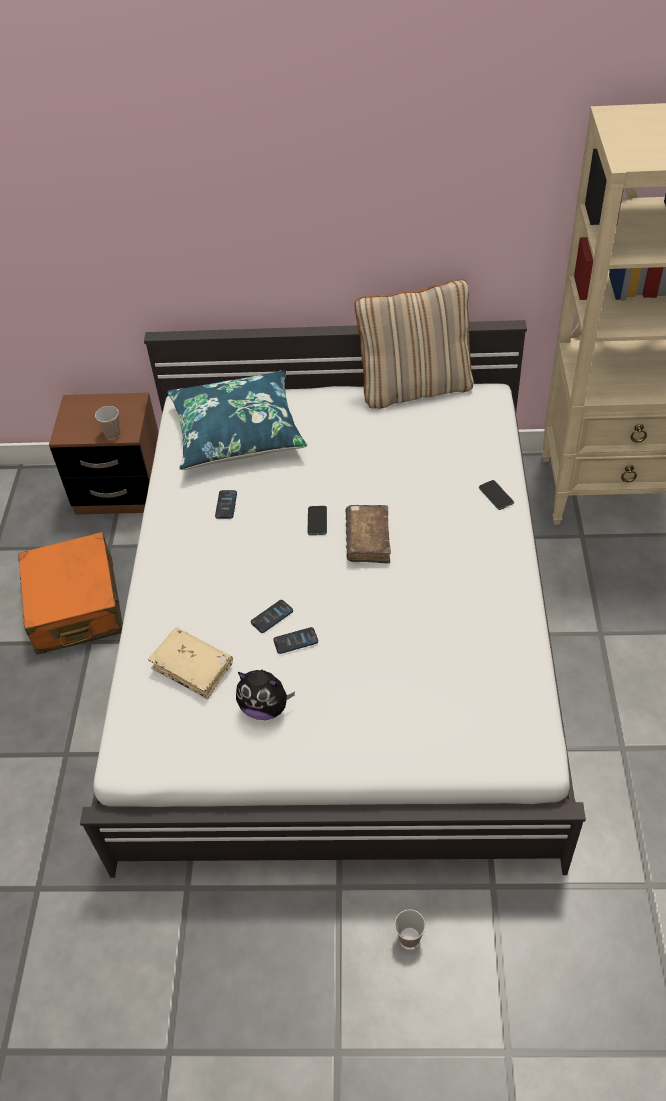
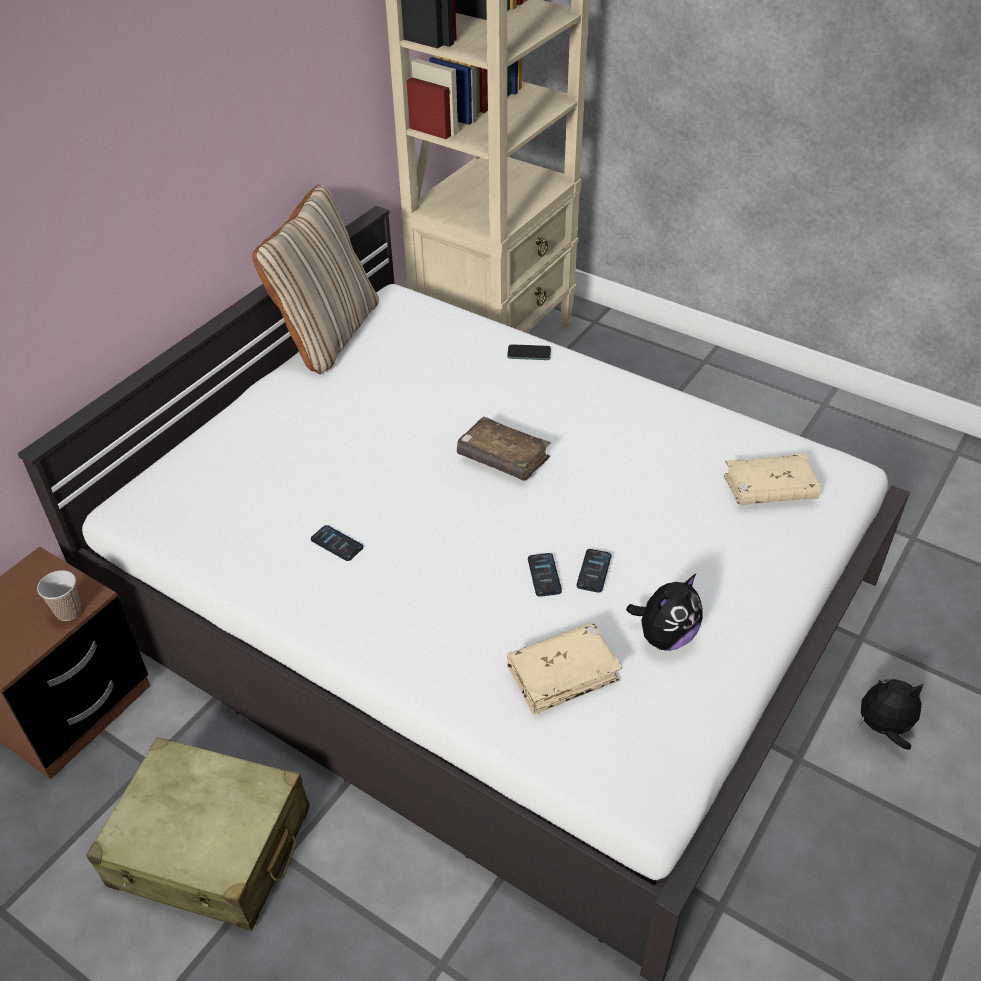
camera: 60 degrees left, 5 degrees down
orange suitcase [18,532,123,655] -> beige suitcase [86,737,310,930]
blue pillow [168,370,307,470] -> none
phone [308,506,327,535] -> none
cup [394,909,426,948] -> plush toy [858,679,924,750]
none -> beige book [724,453,821,505]

